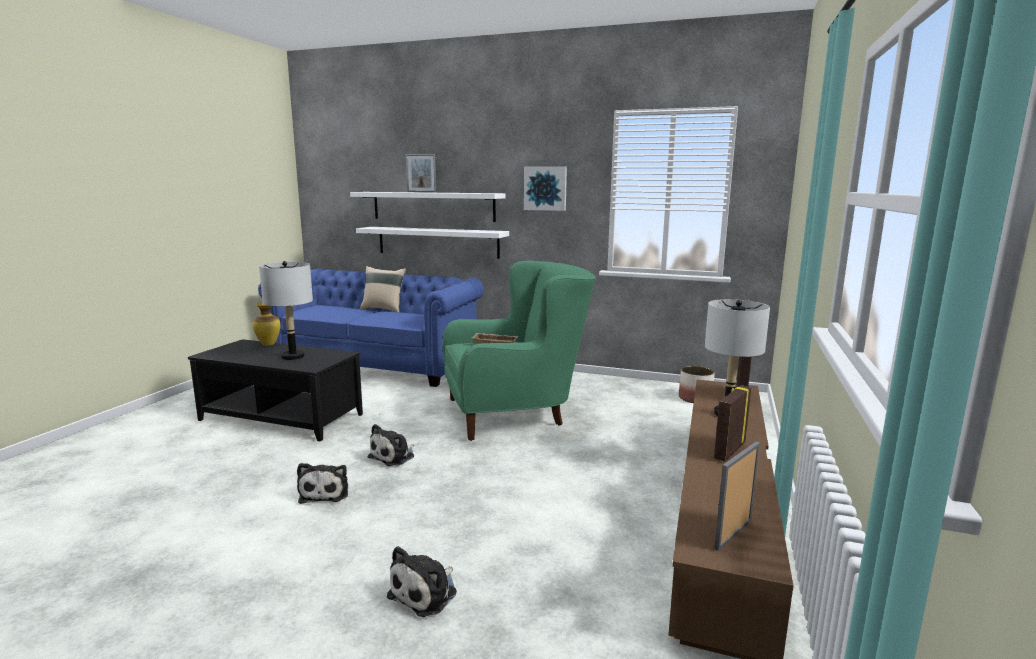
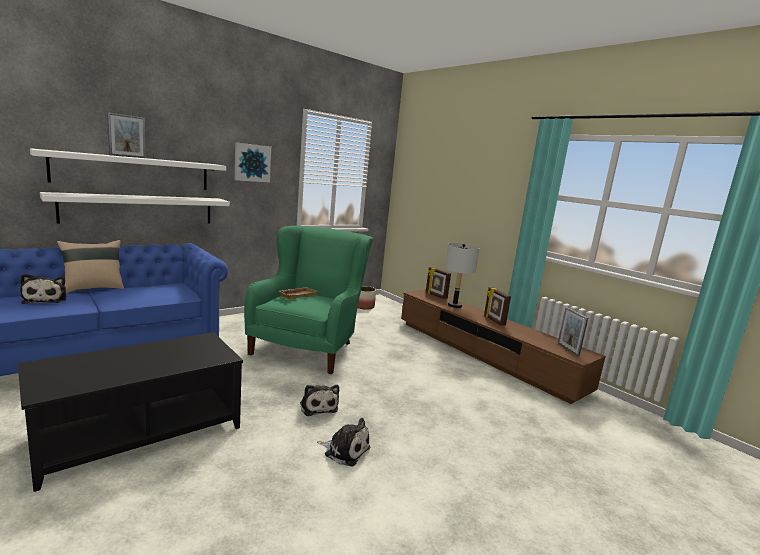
camera: 60 degrees left, 0 degrees up
vase [253,303,280,346] -> none
grey table lamp [259,261,313,360] -> none
plush toy [387,546,457,617] -> plush toy moved to [20,274,67,304]

